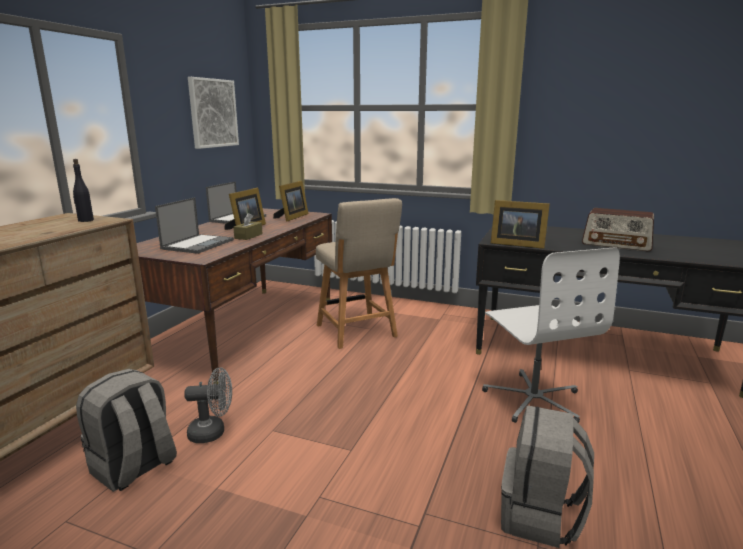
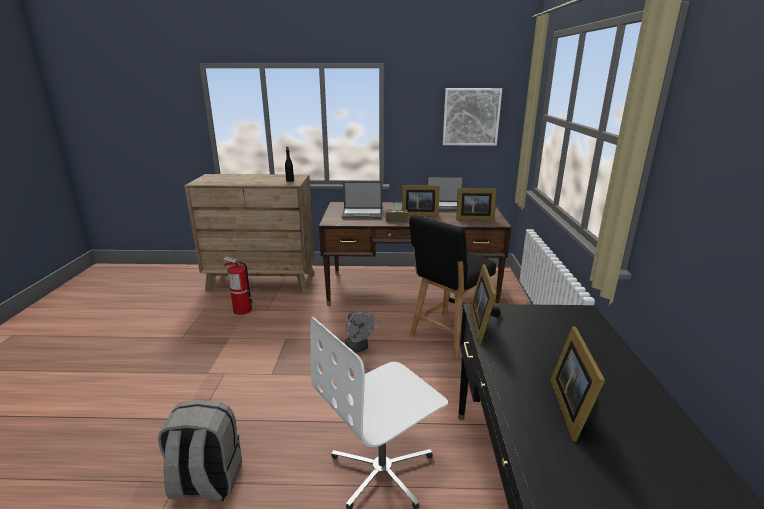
camera: 70 degrees right, 5 degrees up
grey backpack [76,369,177,492] -> fire extinguisher [224,256,253,315]
grey fan [184,367,232,443] -> grey fan moved to [345,311,376,353]
beige chair [316,198,402,349] -> black chair [409,215,496,359]
radio [582,208,654,251] -> picture frame [550,326,605,442]

